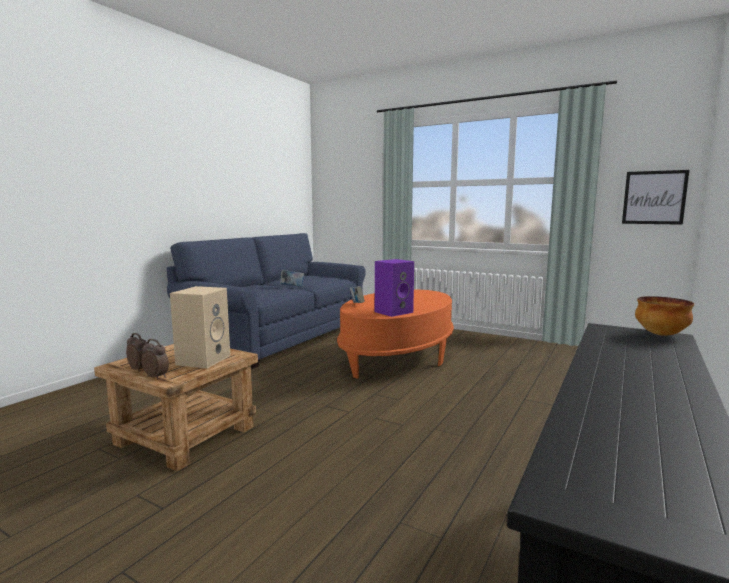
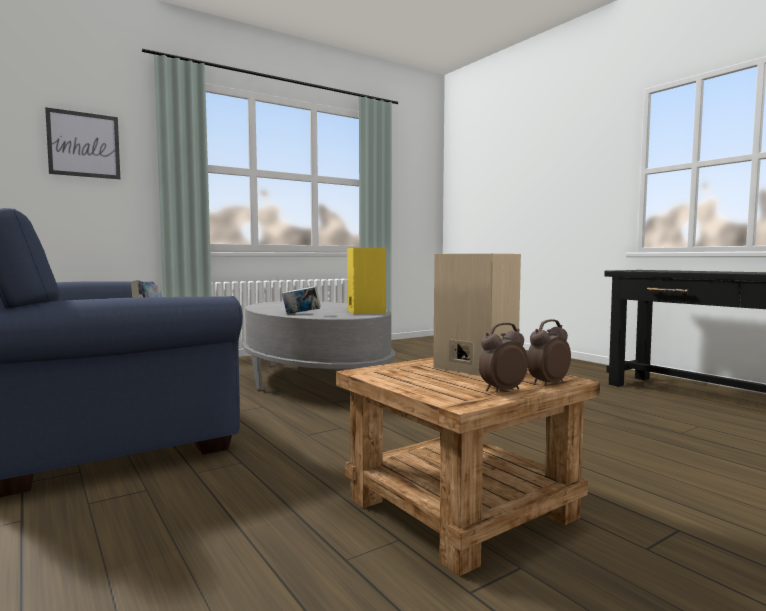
camera: 65 degrees left, 5 degrees down
orange coffee table [337,289,454,379] -> grey coffee table [242,301,396,390]
purple speaker [375,259,414,317] -> yellow speaker [347,248,386,314]
picture [622,170,689,225] -> picture moved to [45,107,120,179]
bowl [635,296,694,336] -> none

